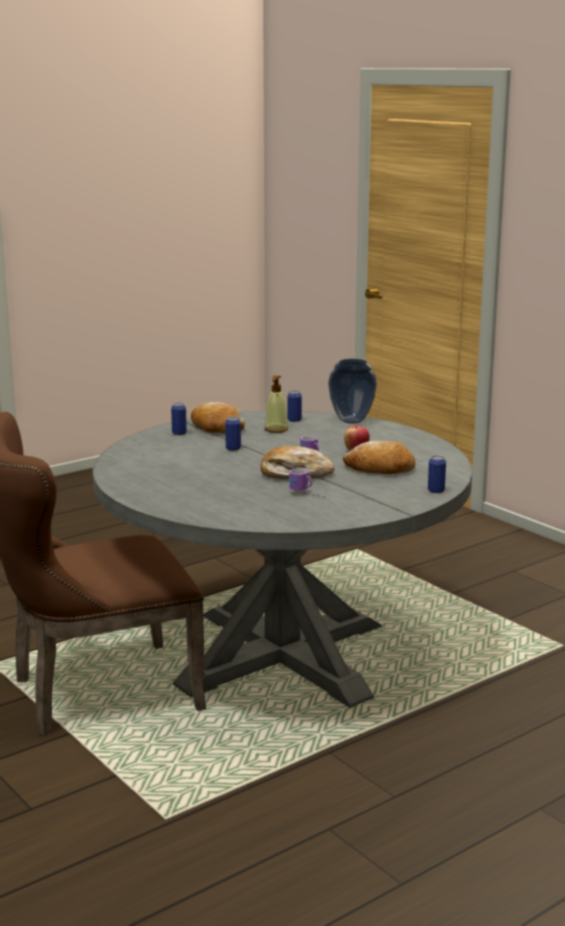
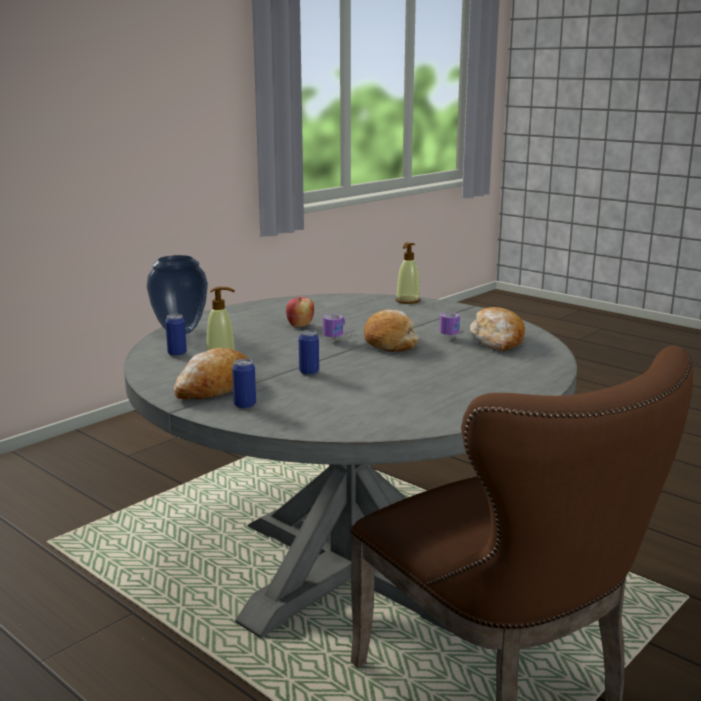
camera: 100 degrees left, 0 degrees up
bread [343,441,415,474] -> bread moved to [470,307,525,351]
can [428,455,446,493] -> soap dispenser [395,243,421,304]

